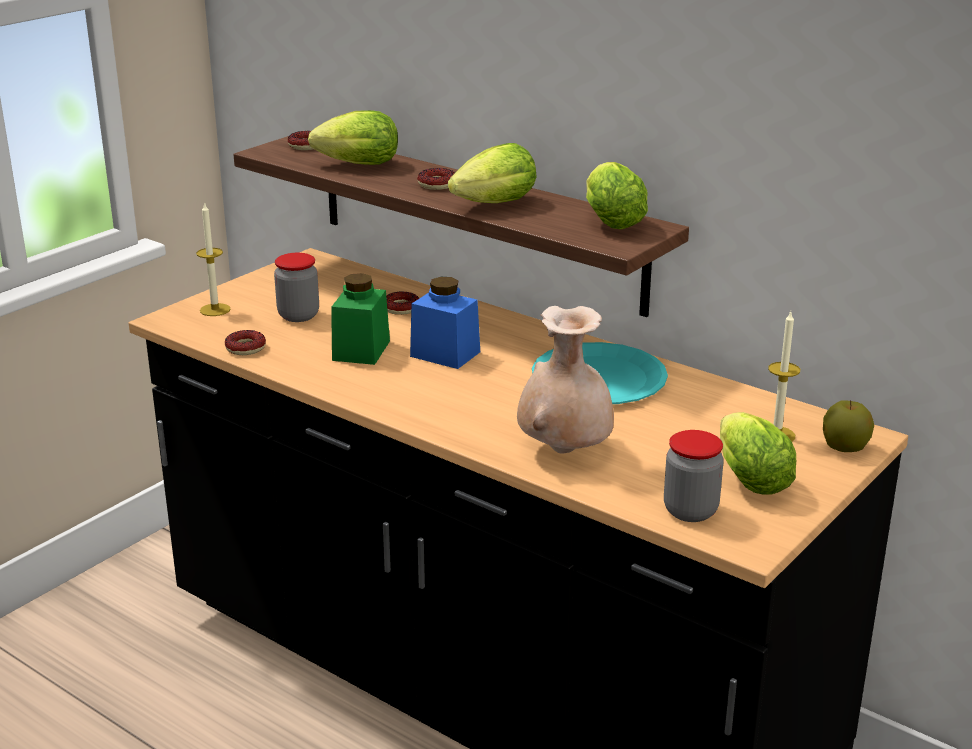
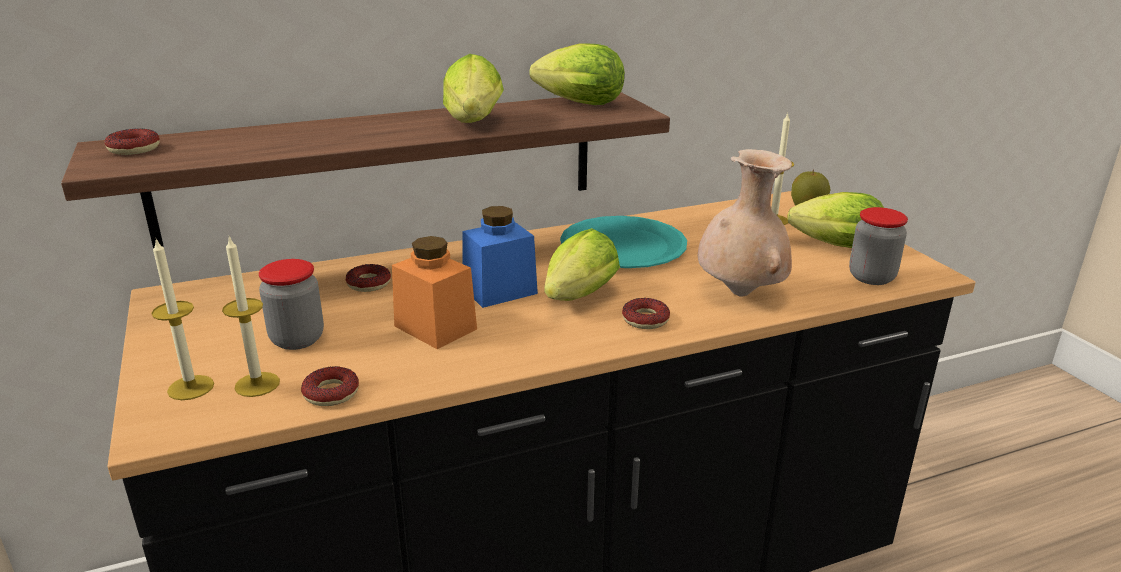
camera: 60 degrees left, 0 degrees up
lettuce [308,110,398,165] -> lettuce moved to [544,228,620,301]
green jar [331,273,390,365] -> orange jar [392,236,477,349]
donut [417,168,455,190] -> donut moved to [622,298,670,329]
none -> candle [222,235,280,397]

